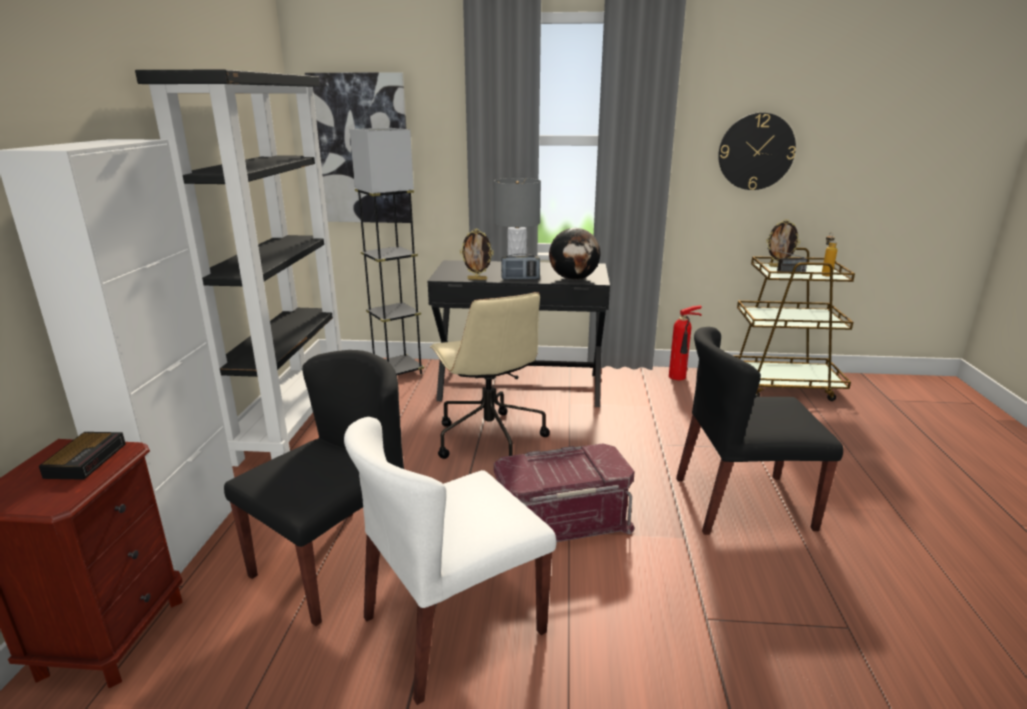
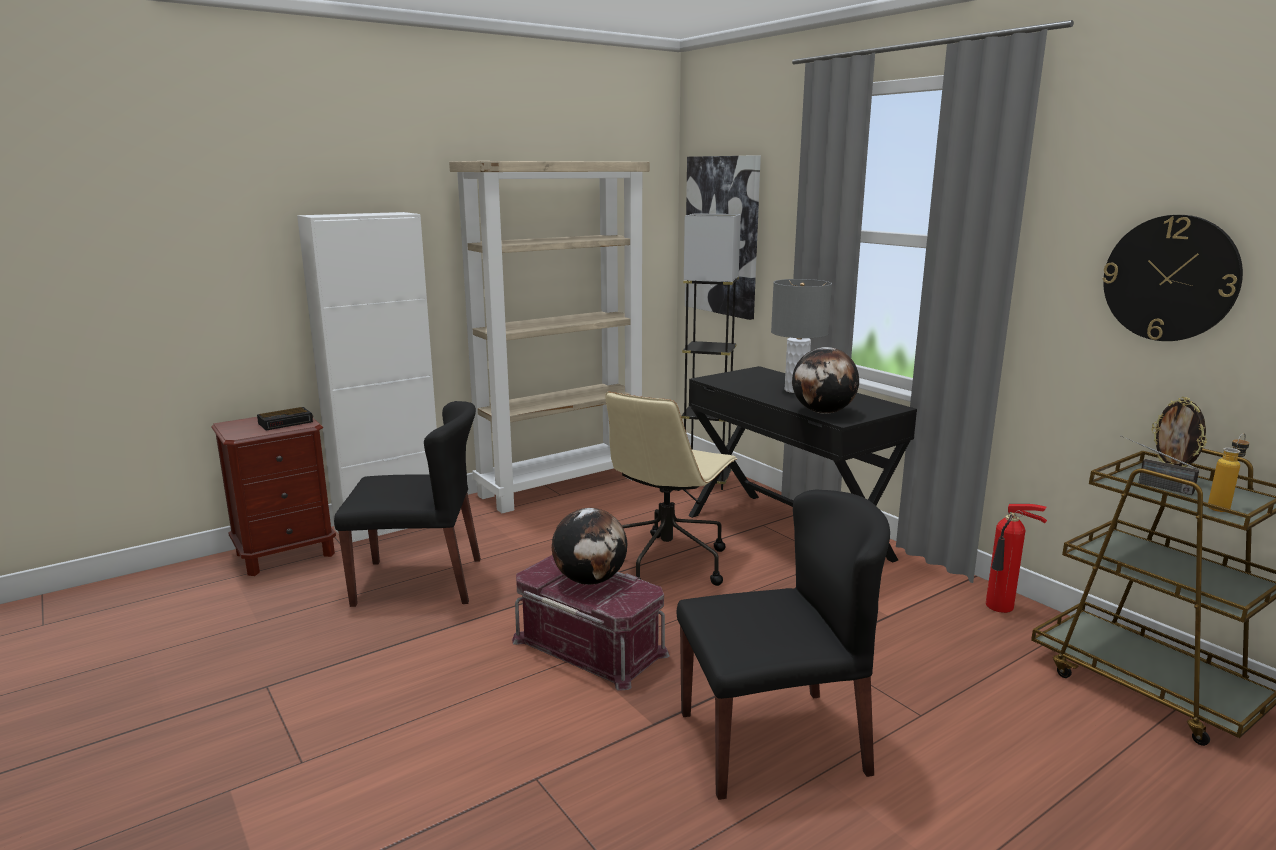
camera: 50 degrees right, 5 degrees down
black bookcase [135,70,342,466] -> beige bookcase [449,161,650,513]
white chair [344,417,557,705] -> none
picture frame [460,229,493,280] -> none
radio [501,254,540,280] -> none
black chair [676,327,843,535] -> black chair turned 120 degrees clockwise [677,490,890,800]
none -> globe [552,508,628,585]

